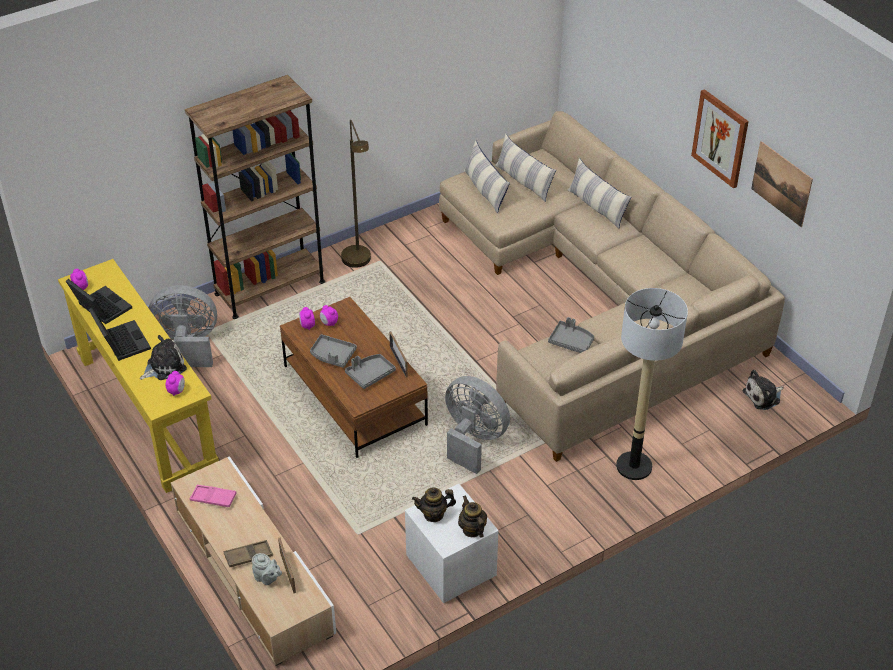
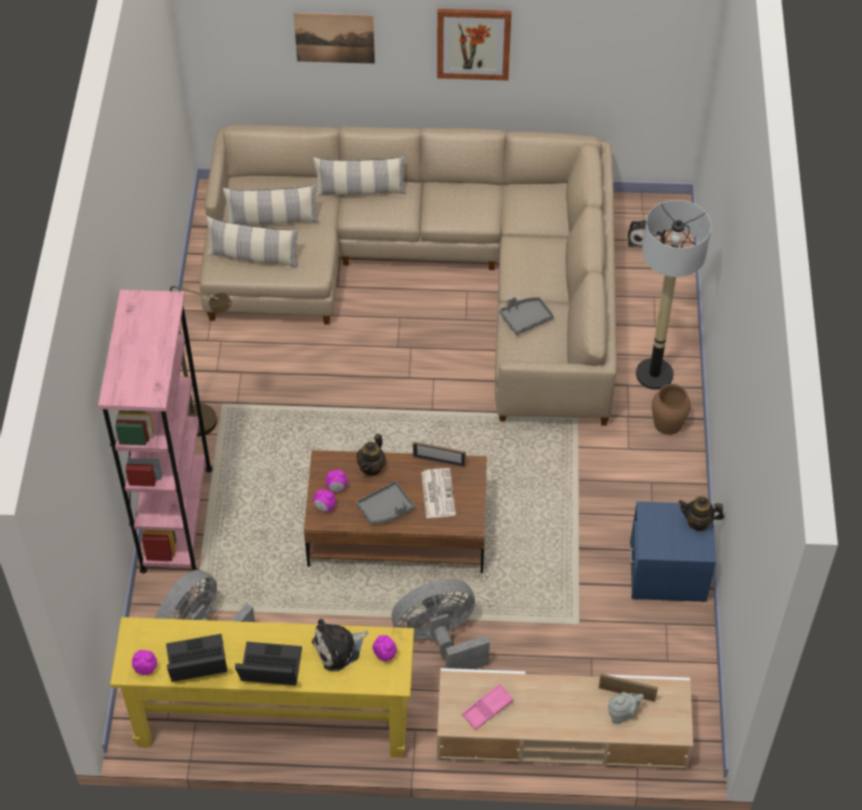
camera: 55 degrees left, 10 degrees up
plush toy [140,335,187,380] -> plush toy turned 120 degrees counterclockwise [312,618,368,671]
brown bookcase [185,75,325,319] -> pink bookcase [98,290,213,574]
brown tray [224,540,273,567] -> none
grey tray [345,354,396,389] -> newspaper [421,468,456,518]
white nightstand [405,484,499,603] -> blue nightstand [630,501,716,602]
teapot [412,487,456,522] -> teapot moved to [356,434,386,476]
grey fan [445,376,510,474] -> grey fan moved to [392,579,490,669]
picture [751,141,813,227] -> picture moved to [294,13,375,64]
none -> brown vase [652,384,691,435]

